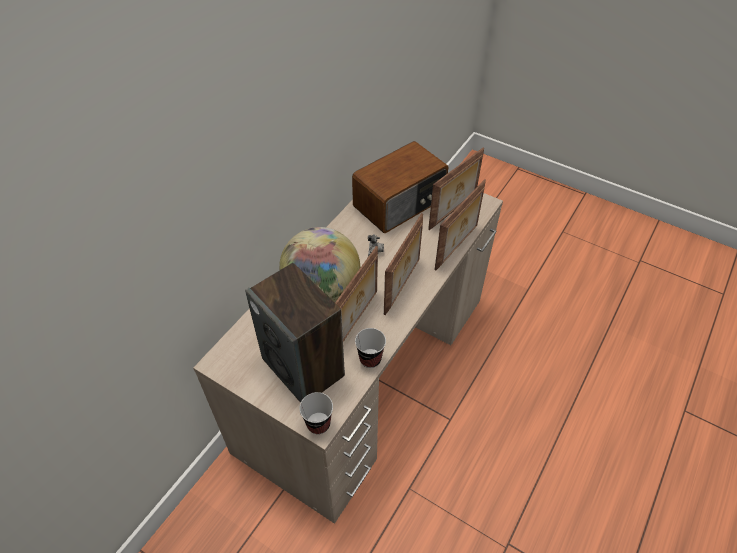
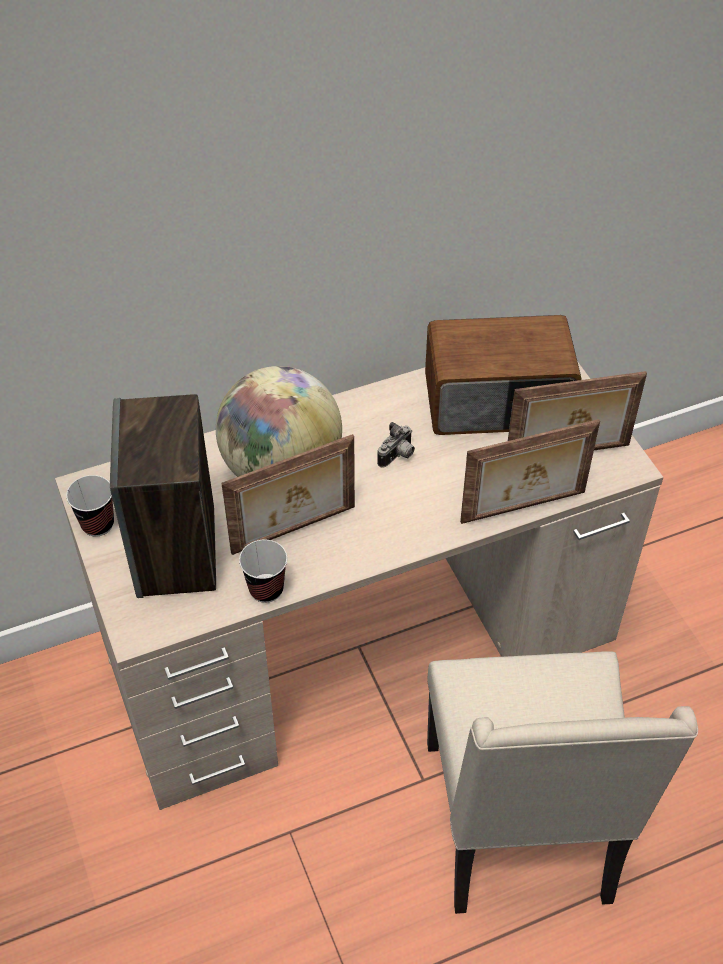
camera: 35 degrees right, 0 degrees up
cup [299,392,333,434] -> cup moved to [66,475,114,537]
picture frame [384,213,423,315] -> none
none -> beige chair [427,651,698,914]

